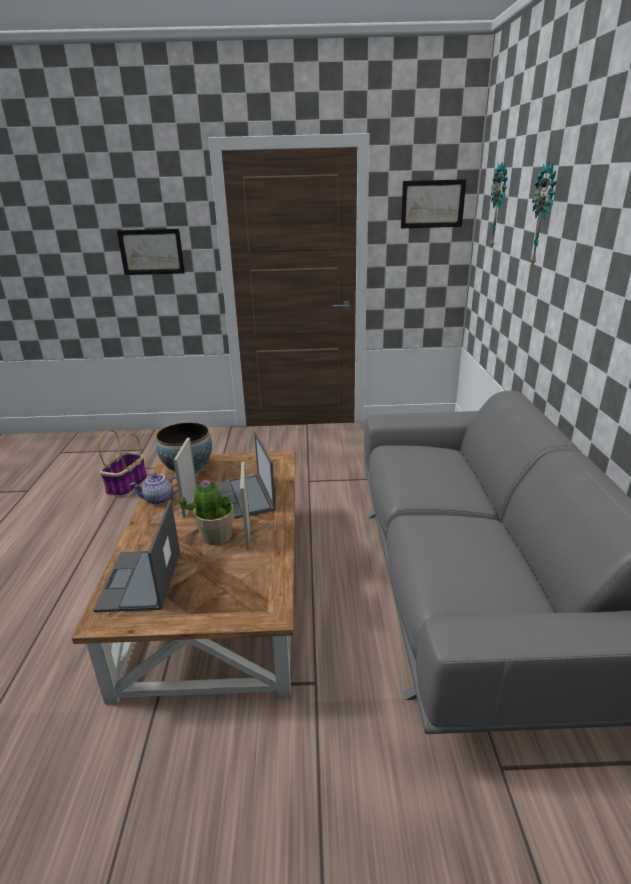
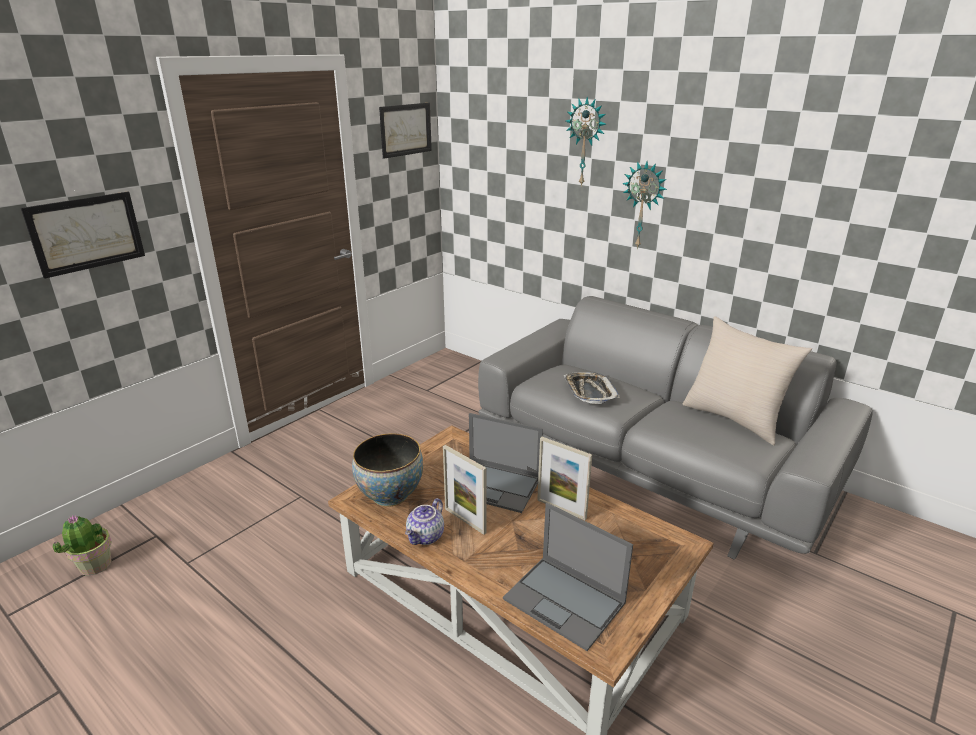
camera: 50 degrees left, 0 degrees up
basket [99,430,147,497] -> none
potted plant [180,479,235,545] -> potted plant moved to [53,515,112,576]
wall clock [490,162,508,249] -> wall clock moved to [622,161,667,249]
none -> tray [564,372,620,404]
none -> beige pillow [683,316,812,446]

